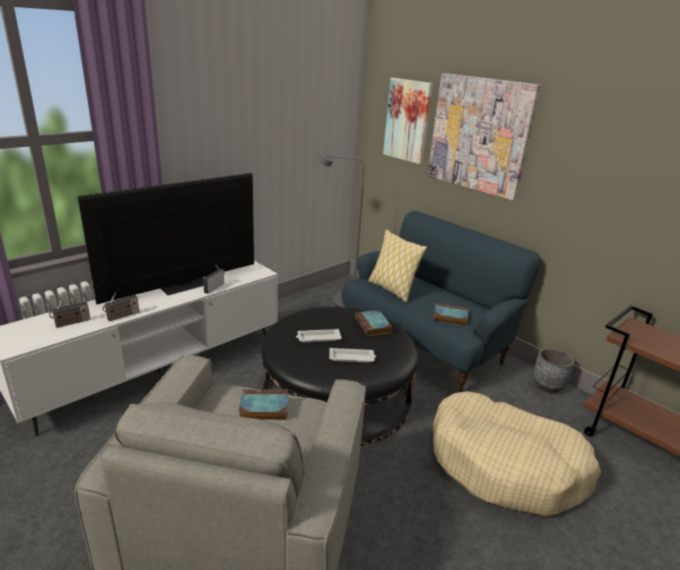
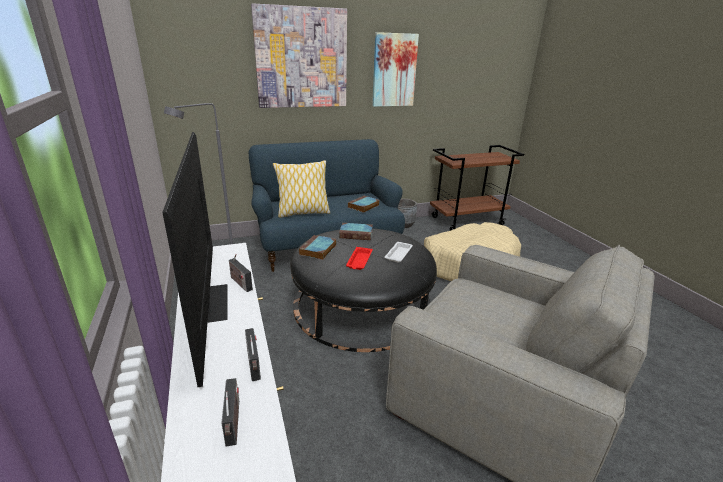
camera: 65 degrees left, 0 degrees up
book [239,389,288,420] -> book moved to [299,235,337,260]
white tray [296,329,342,343] -> red tray [346,247,373,270]
picture [383,78,433,164] -> picture moved to [372,32,419,107]

